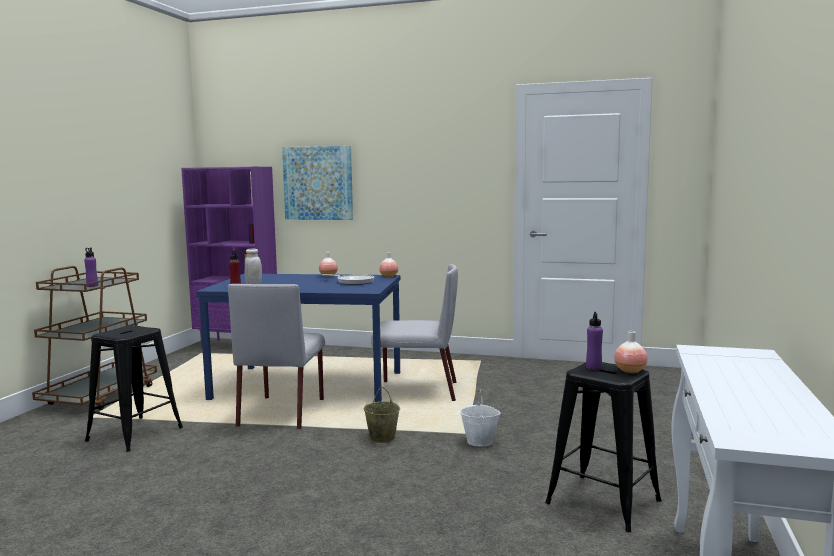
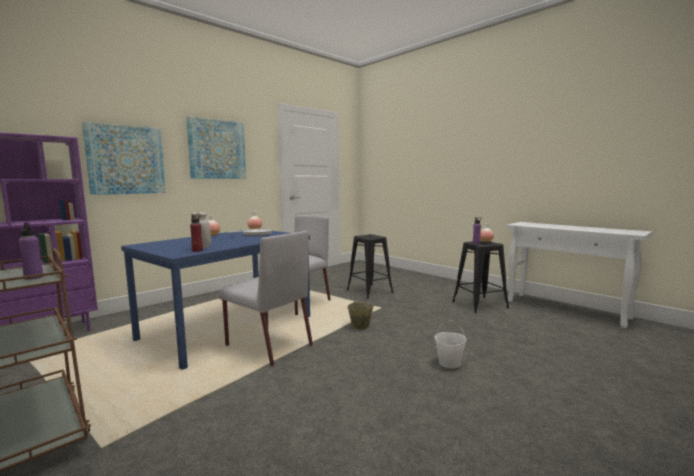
camera: 60 degrees left, 0 degrees up
black stool [85,325,183,452] -> black stool moved to [347,234,394,299]
white bucket [460,390,501,447] -> white bucket moved to [435,320,467,368]
none -> picture [186,116,246,178]

